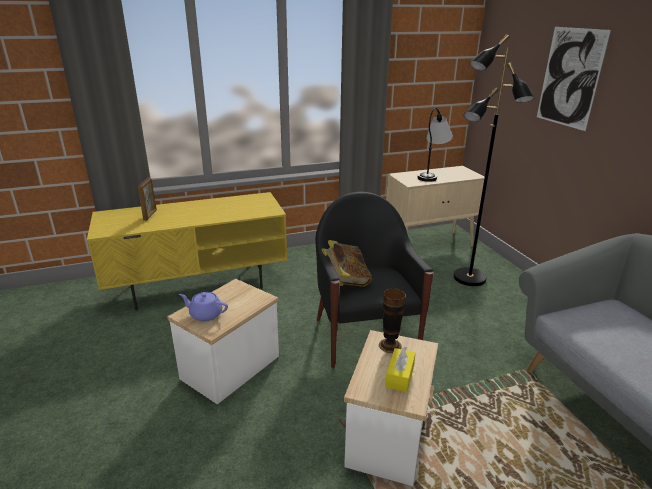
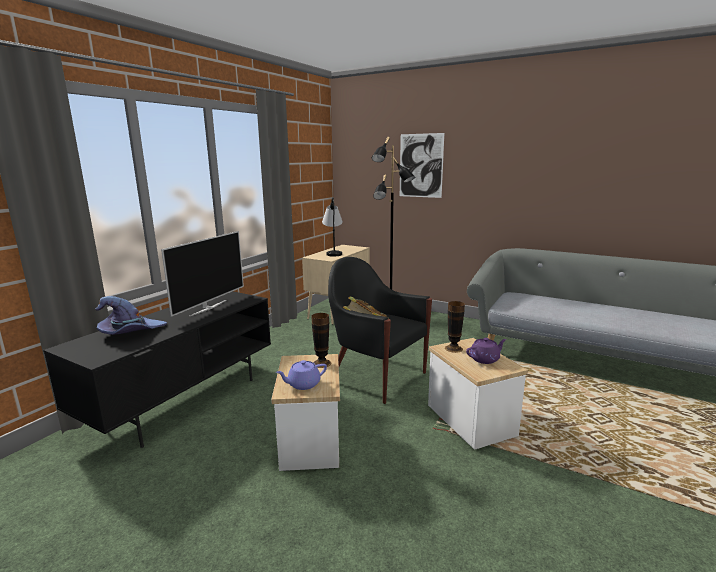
camera: 40 degrees left, 10 degrees down
yellow tv stand [87,192,287,310] -> black tv stand [43,291,271,448]
picture frame [138,177,157,221] -> purple hat [95,296,167,335]
yellow tissue box [385,347,416,392] -> purple teapot [466,338,506,364]
none -> television [161,231,244,317]
none -> vase [311,313,332,368]

